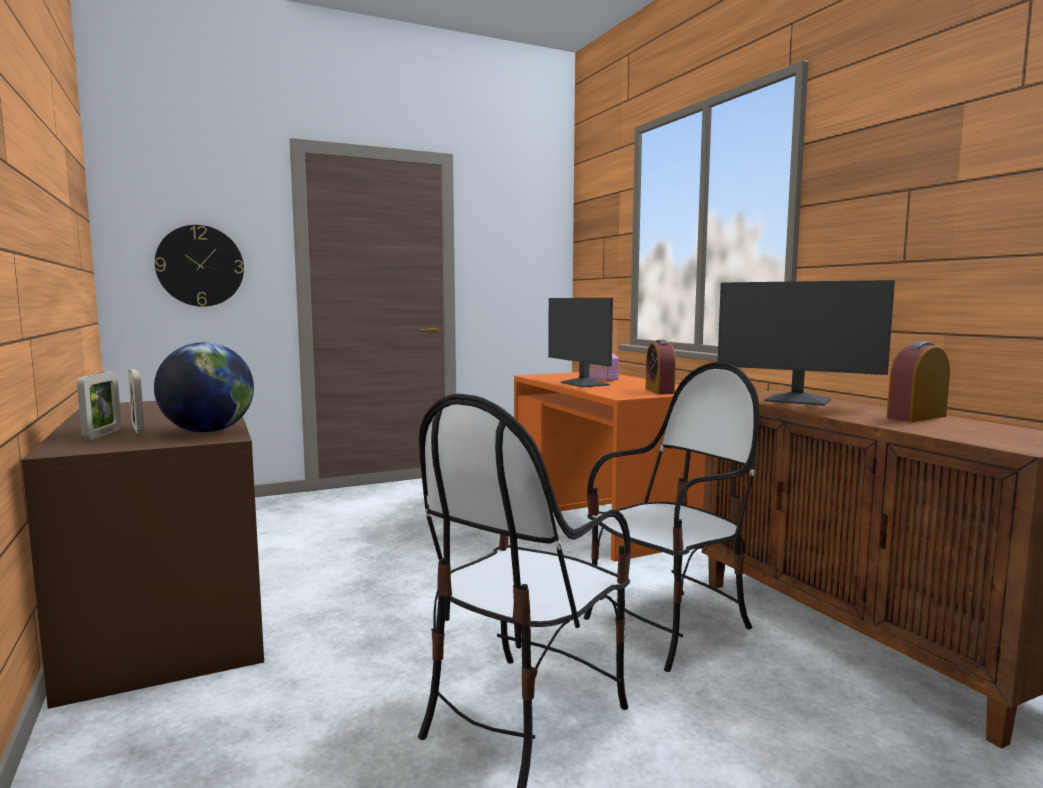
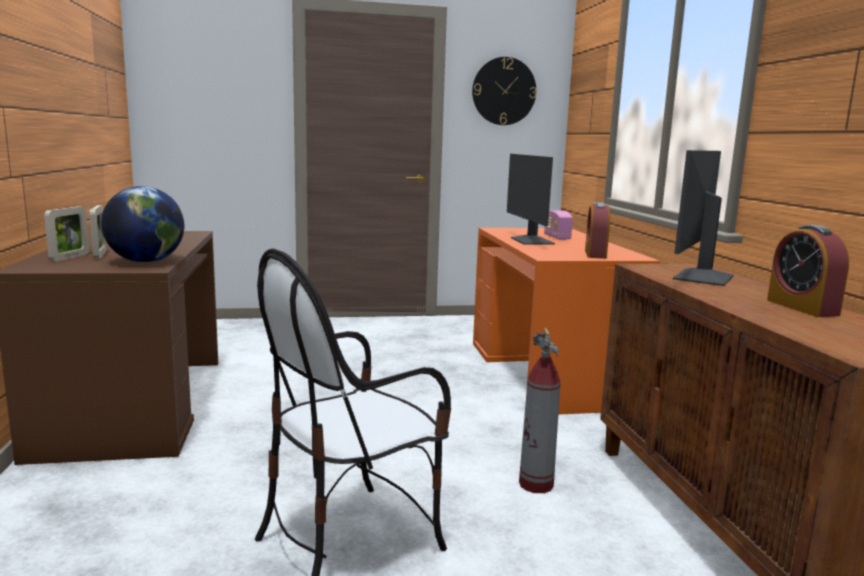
camera: 15 degrees right, 5 degrees up
wall clock [155,225,244,307] -> wall clock moved to [472,57,536,125]
chair [584,362,760,672] -> fire extinguisher [519,328,561,493]
monitor [718,280,895,406] -> monitor turned 75 degrees clockwise [673,150,733,286]
alarm clock [887,341,950,422] -> alarm clock turned 90 degrees counterclockwise [767,225,849,317]

